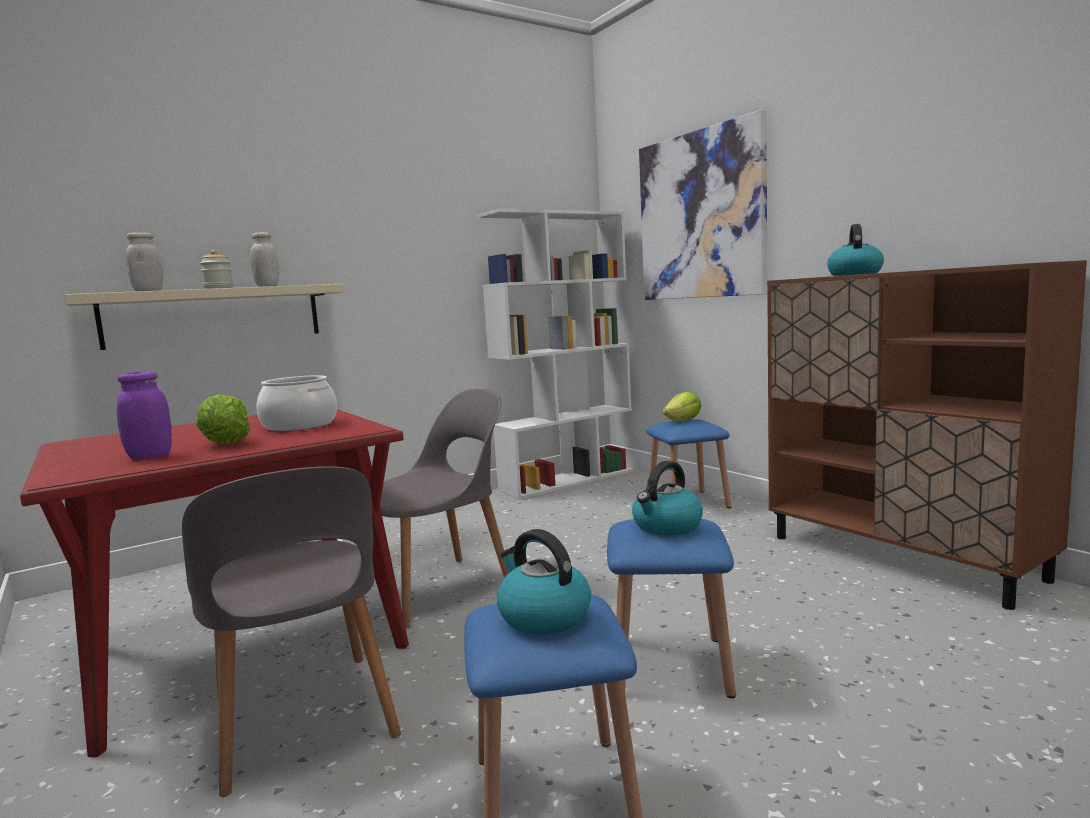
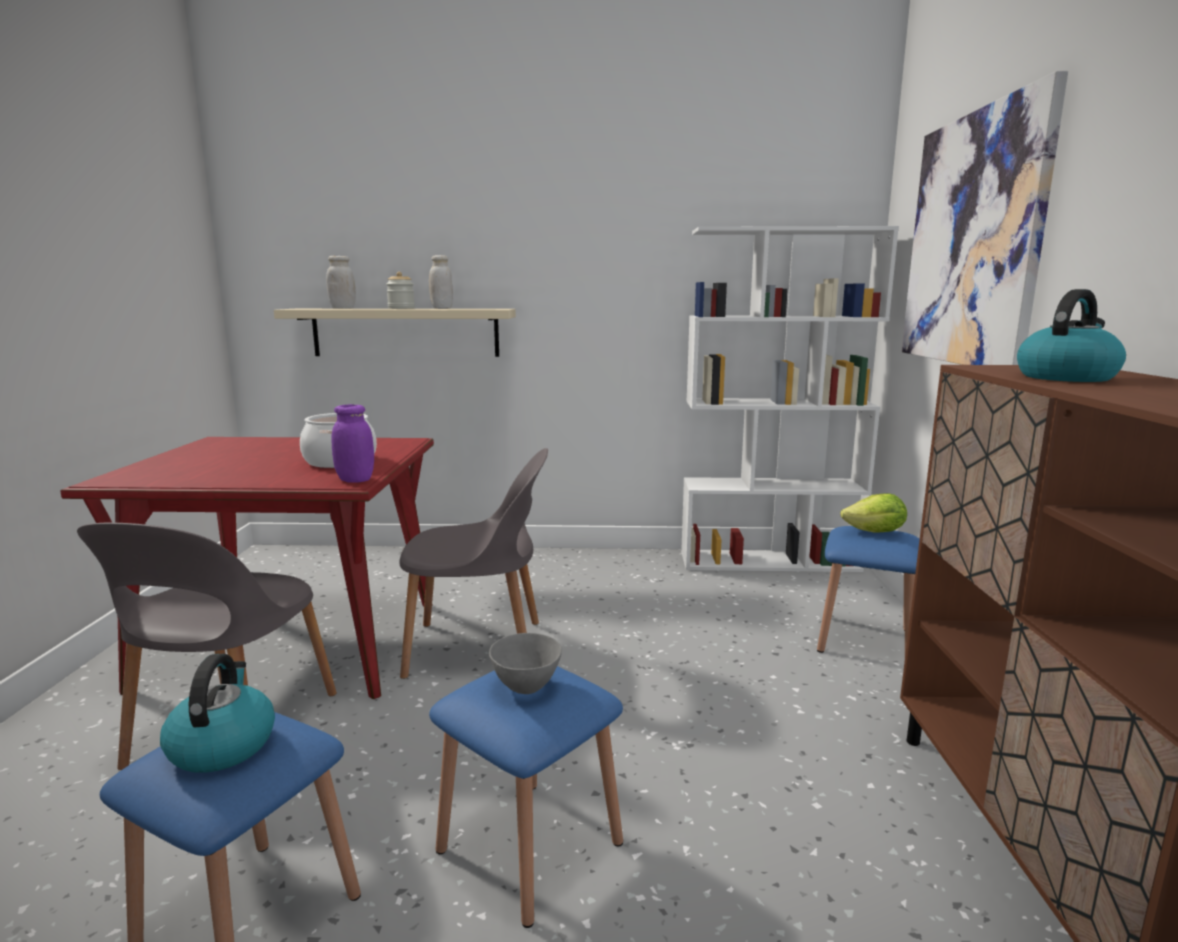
camera: 35 degrees right, 5 degrees up
purple jar [117,371,172,459] -> purple jar moved to [331,404,374,483]
lettuce [196,394,251,444] -> none
kettle [632,461,703,535] -> grey bowl [489,633,562,694]

